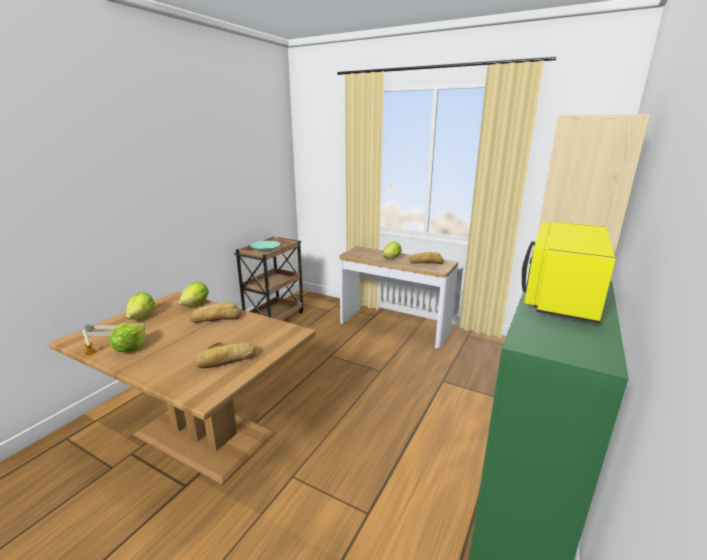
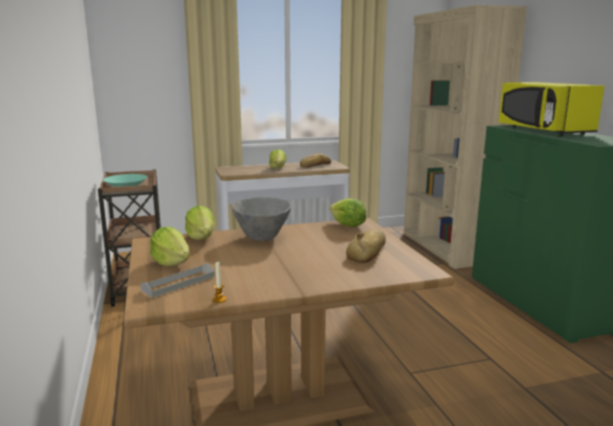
camera: 45 degrees left, 5 degrees down
lettuce [110,323,145,352] -> lettuce moved to [329,198,366,227]
bread [190,302,241,323] -> grey bowl [232,197,291,241]

